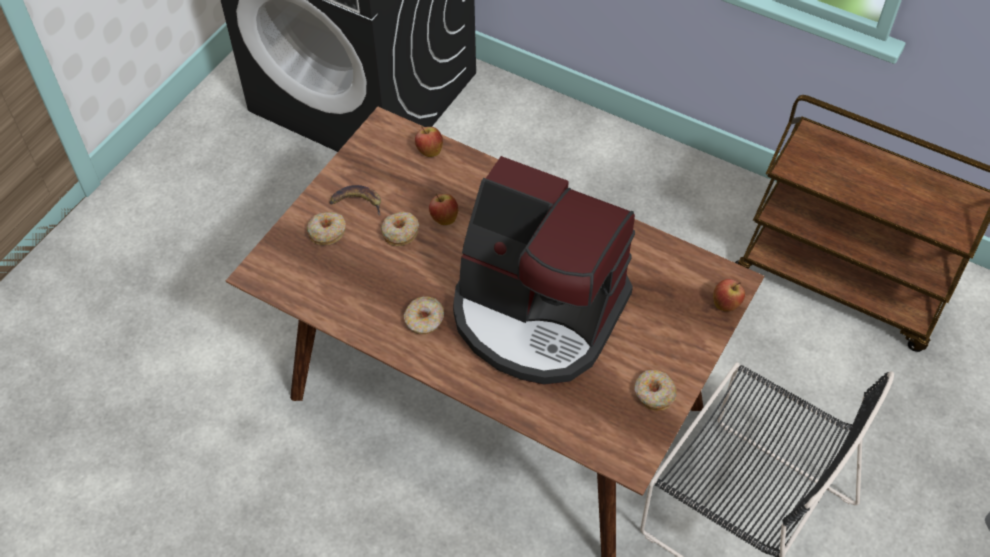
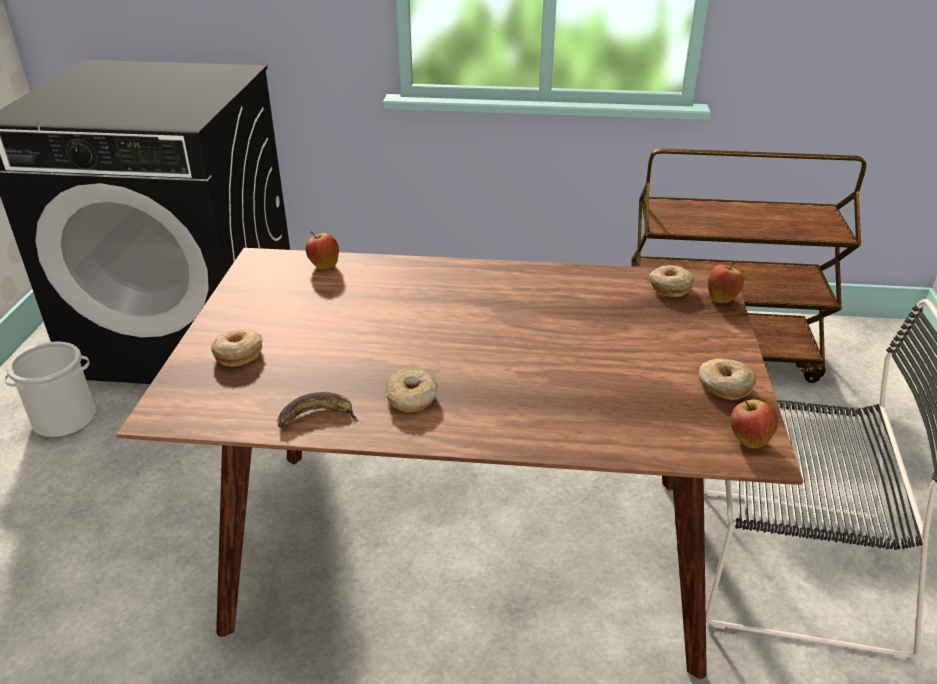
camera: 25 degrees left, 20 degrees down
banana [329,185,381,215] -> banana moved to [278,392,359,428]
donut [381,212,419,246] -> donut moved to [650,265,694,297]
apple [429,193,458,225] -> apple moved to [730,399,778,448]
coffee machine [453,156,635,385] -> none
none -> bucket [4,341,96,438]

